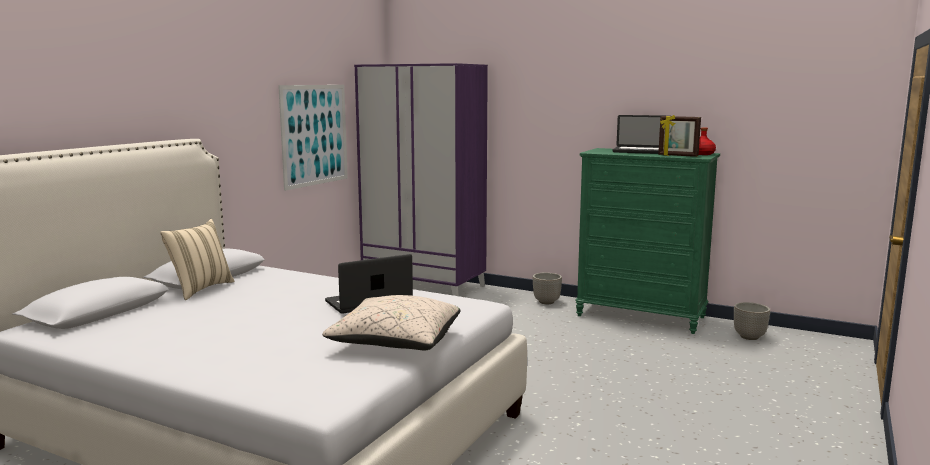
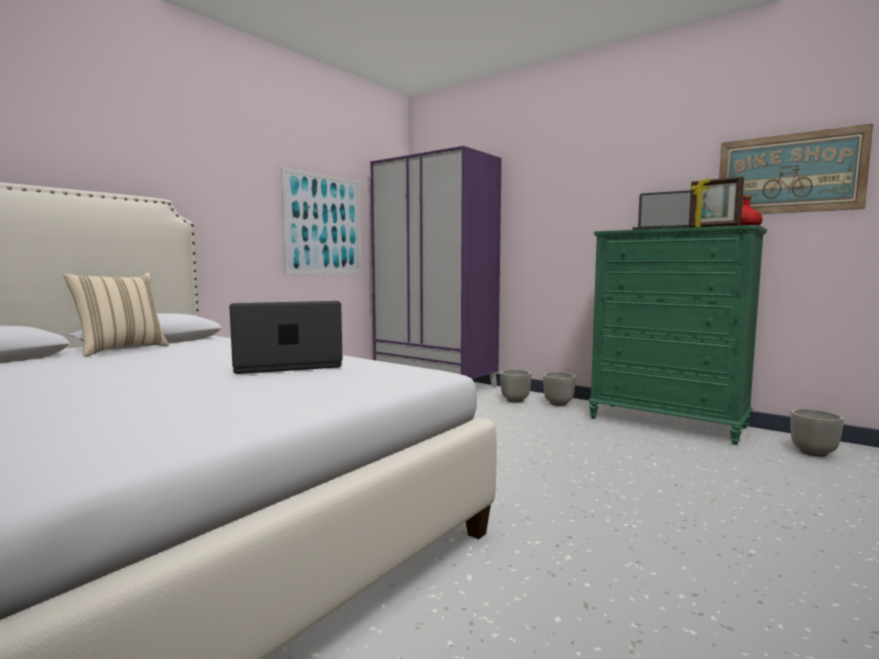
camera: 10 degrees right, 5 degrees down
beige pillow [322,295,461,351] -> none
none -> planter [500,369,531,403]
none -> picture [719,123,873,214]

